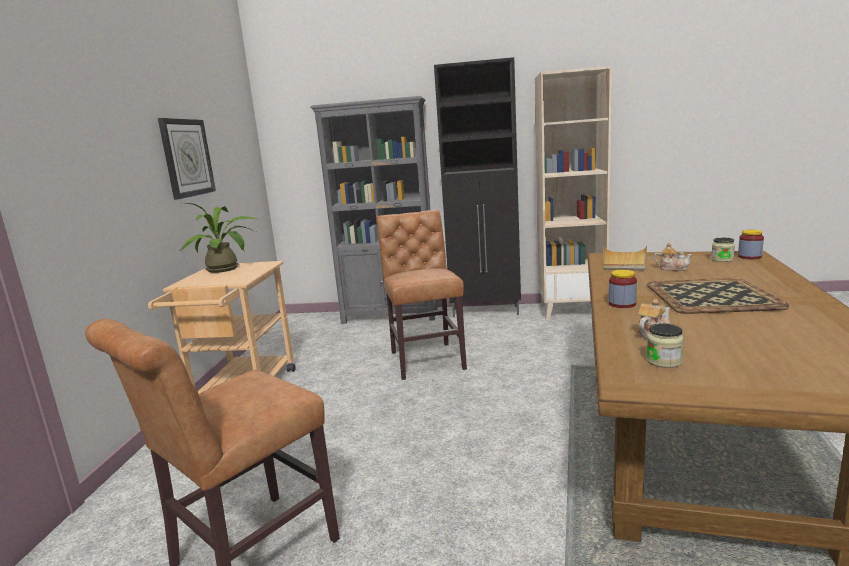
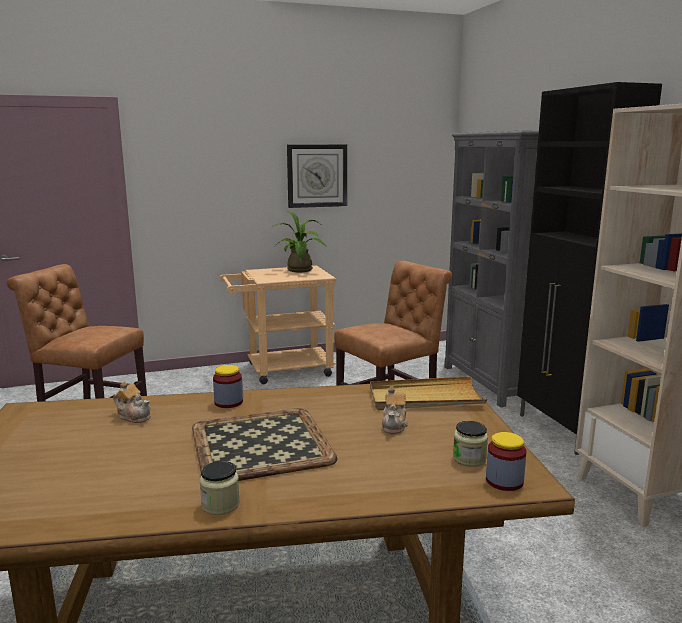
camera: 65 degrees right, 0 degrees up
jar [646,323,684,368] -> jar moved to [200,461,240,515]

